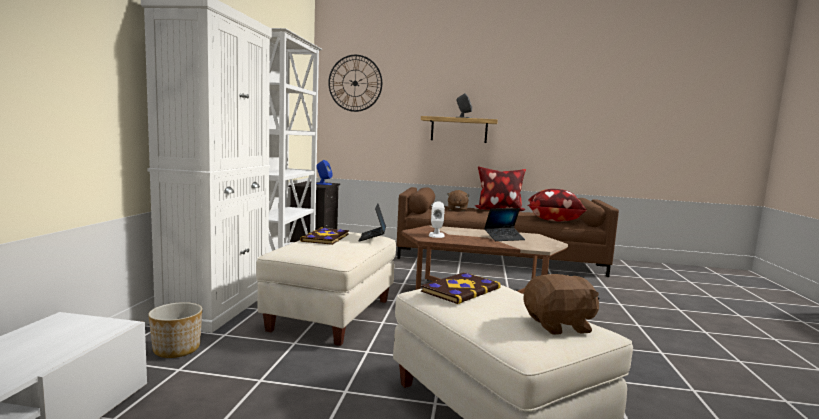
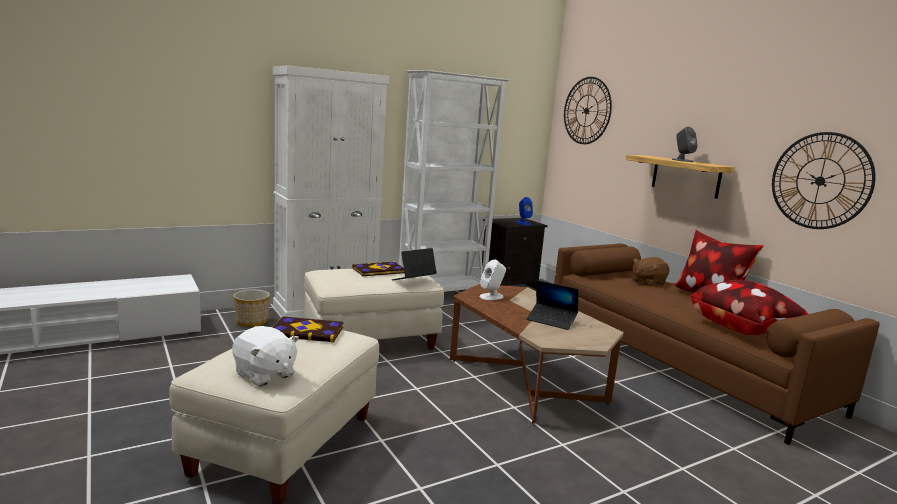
camera: 50 degrees right, 5 degrees up
brown plush toy [523,274,599,335] -> white plush toy [232,326,299,386]
none -> wall clock [772,132,876,229]

